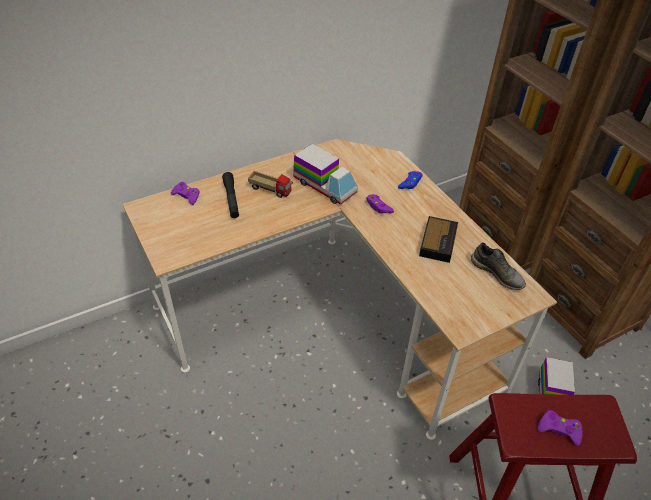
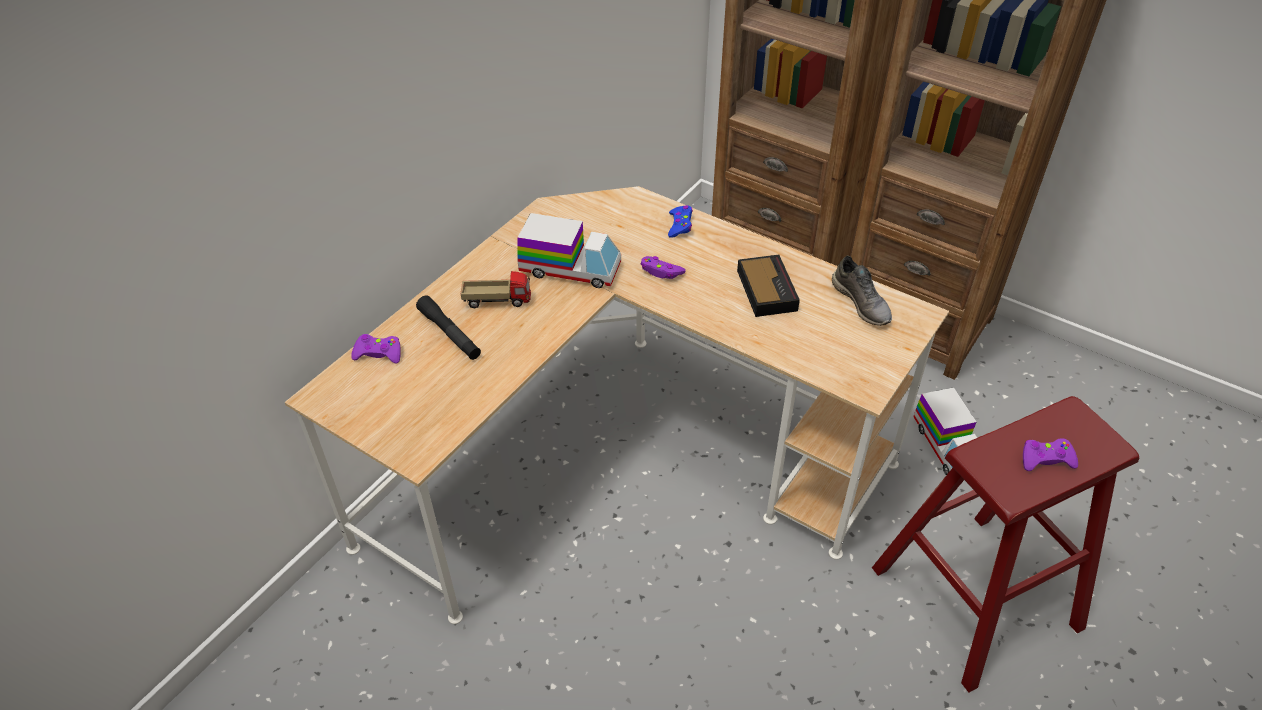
camera: 25 degrees left, 0 degrees up
grey shoe [471,242,526,290] -> grey shoe turned 45 degrees clockwise [832,255,892,326]

